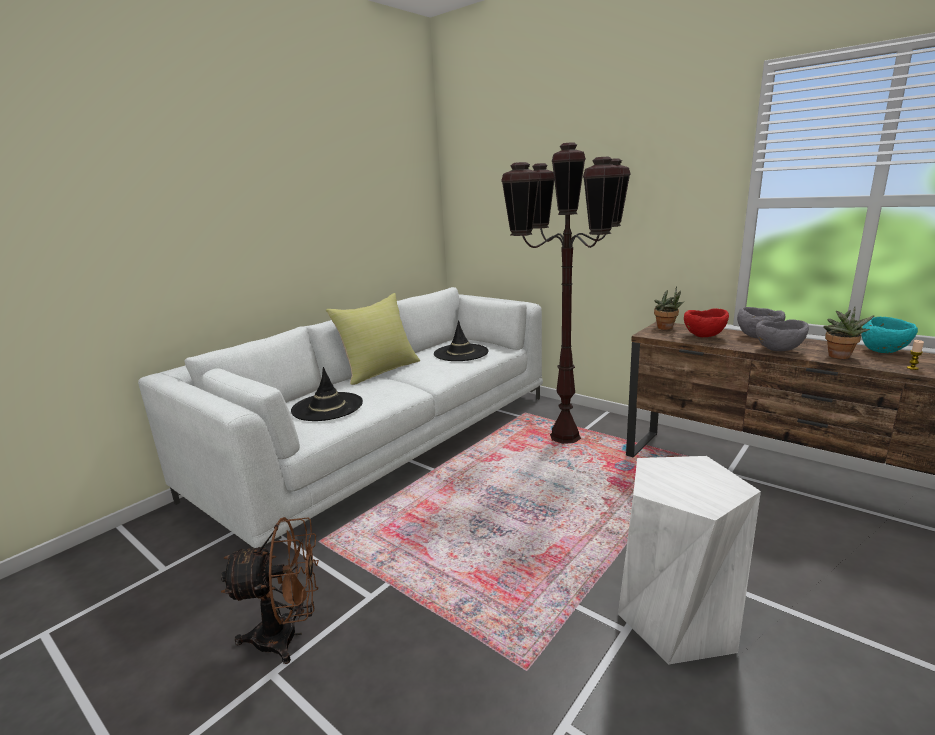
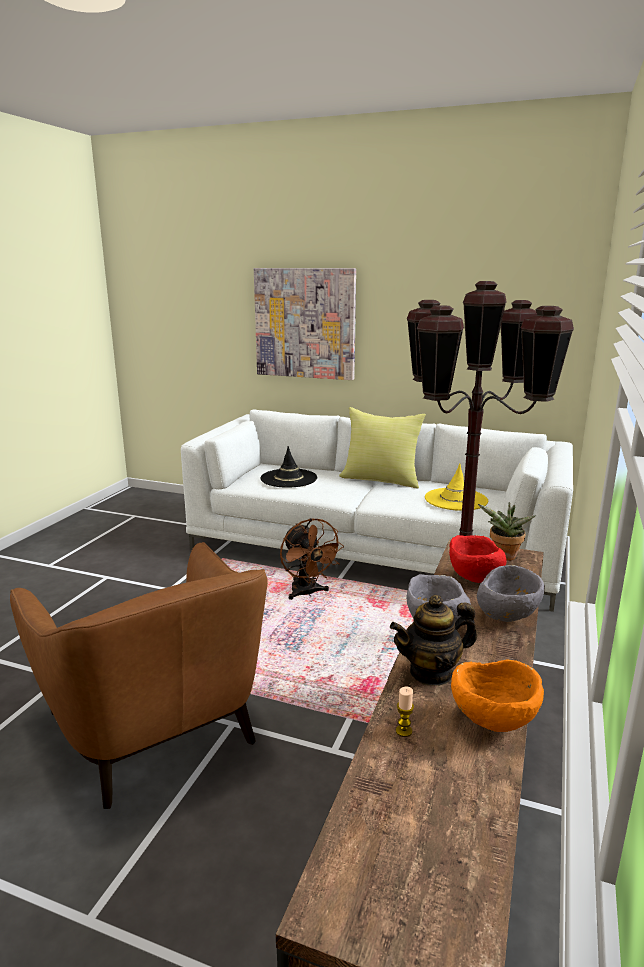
camera: 70 degrees right, 0 degrees up
brown fan [221,517,319,664] -> brown fan moved to [280,518,344,600]
black hat [434,320,489,361] -> yellow hat [425,463,488,511]
white stool [618,456,761,664] -> brown armchair [10,542,268,809]
potted plant [823,307,875,359] -> teapot [390,595,477,686]
turquoise bowl [861,316,918,353] -> orange bowl [451,660,544,732]
none -> picture [254,268,356,380]

